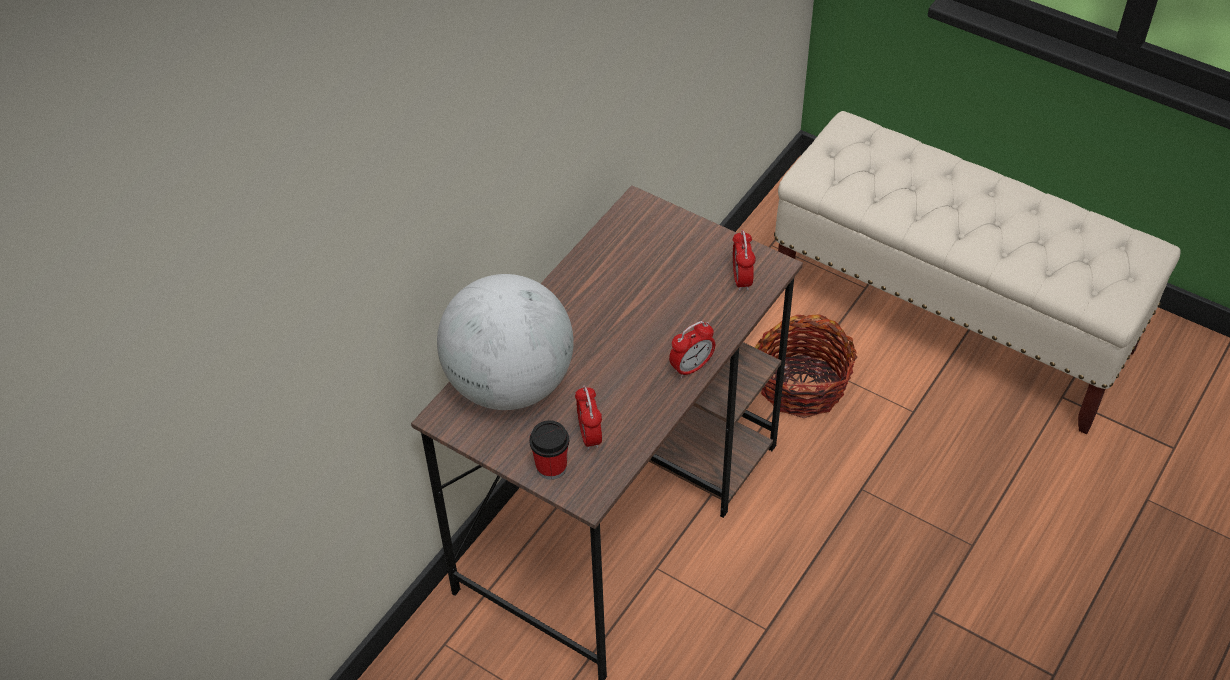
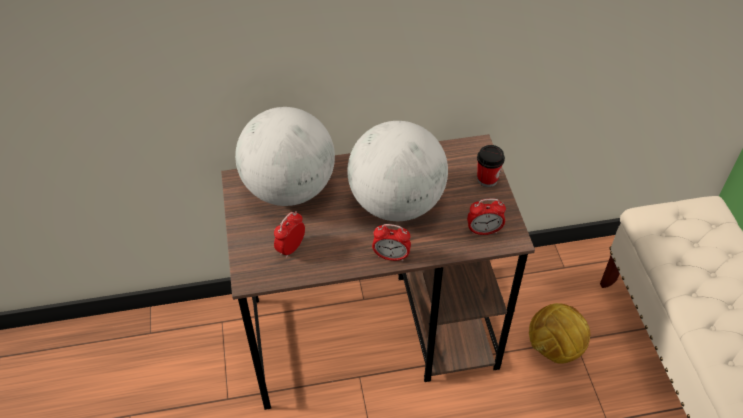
camera: 45 degrees right, 0 degrees up
cup [529,420,569,480] -> cup moved to [477,145,505,187]
alarm clock [732,230,756,291] -> alarm clock turned 135 degrees counterclockwise [467,199,506,235]
basket [755,315,857,418] -> football [529,303,590,364]
none -> globe [347,121,448,221]

